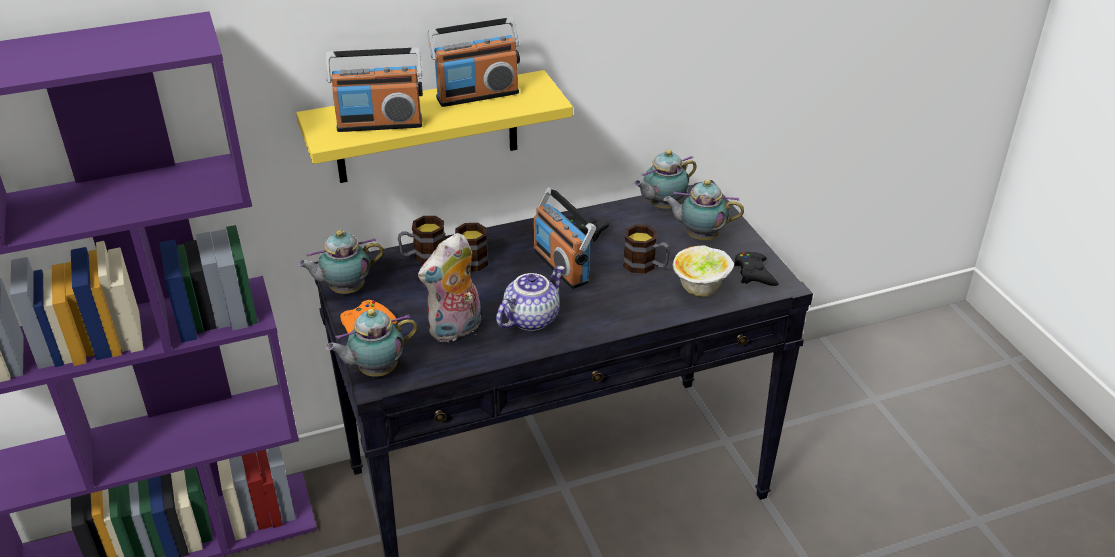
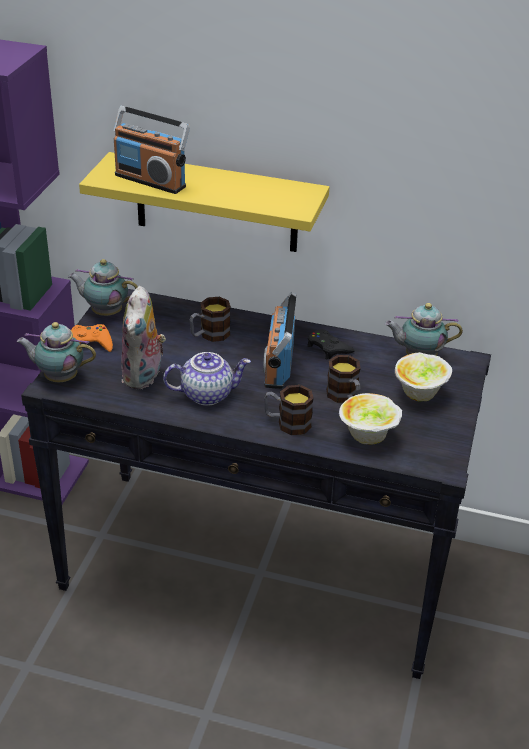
camera: 35 degrees right, 0 degrees up
mug [398,216,445,264] -> mug moved to [264,385,314,435]
plush toy [418,233,481,342] -> plush toy turned 75 degrees counterclockwise [121,286,166,389]
radio [427,17,520,107] -> none
teapot [663,180,744,240] -> bowl [395,352,452,401]
black game controller [734,252,778,286] -> none

